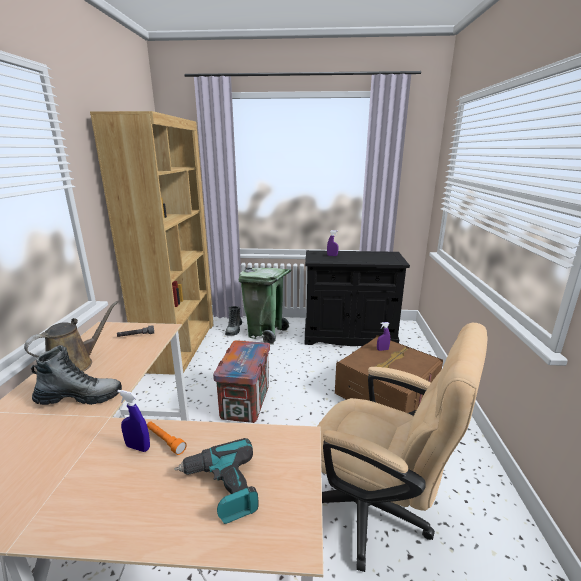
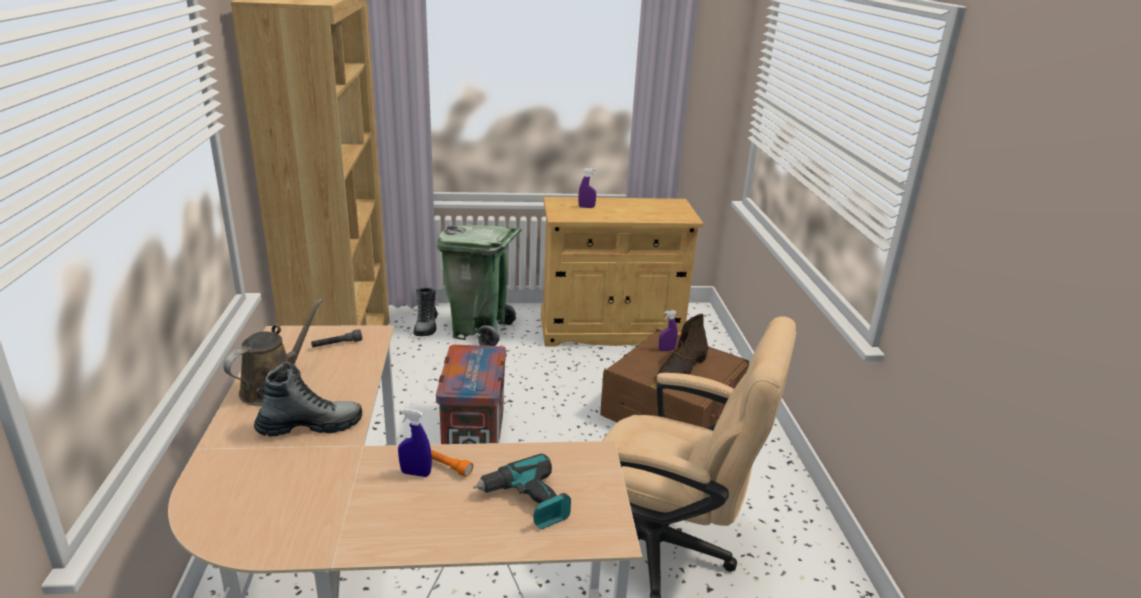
camera: 10 degrees left, 5 degrees up
black cabinet [305,250,410,346] -> beige cabinet [541,197,704,346]
none -> brown boot [658,314,708,375]

